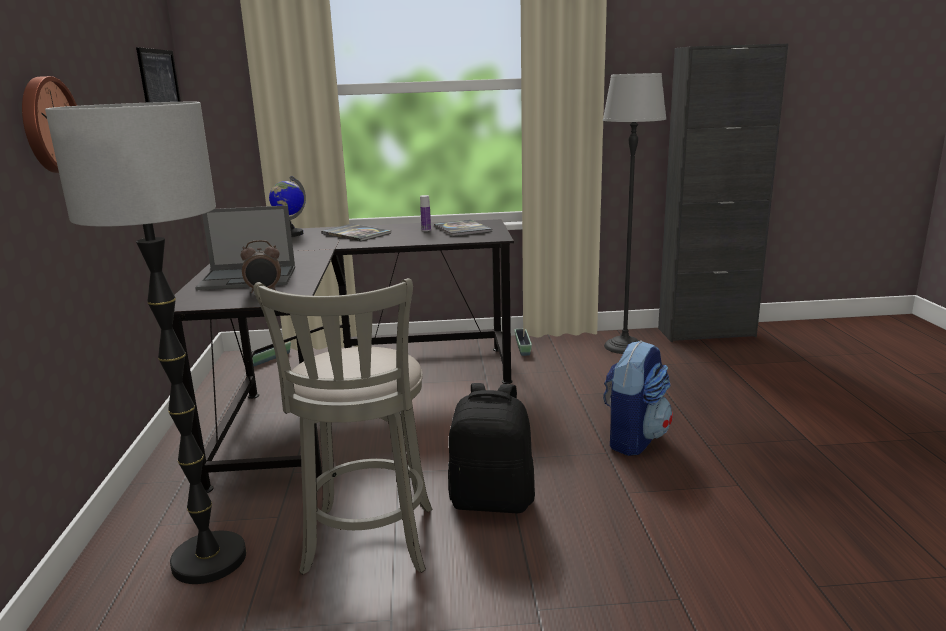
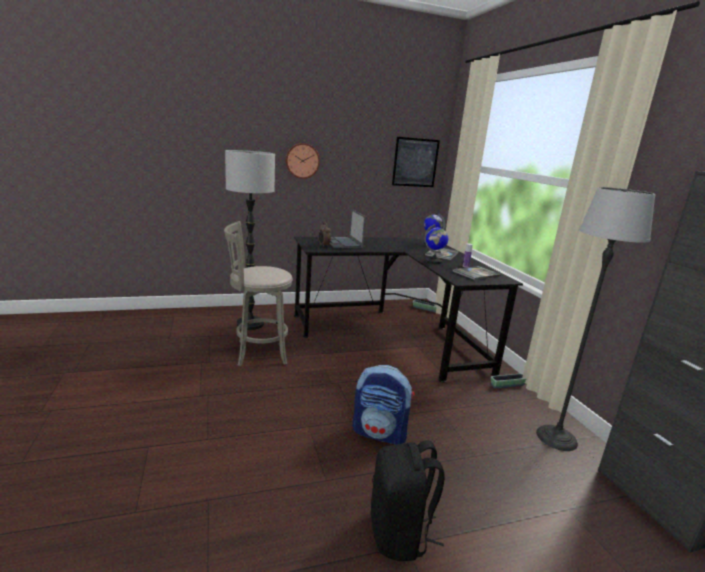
camera: 75 degrees right, 0 degrees up
black backpack [448,383,535,513] -> black backpack moved to [370,440,445,561]
none -> globe [425,224,448,264]

